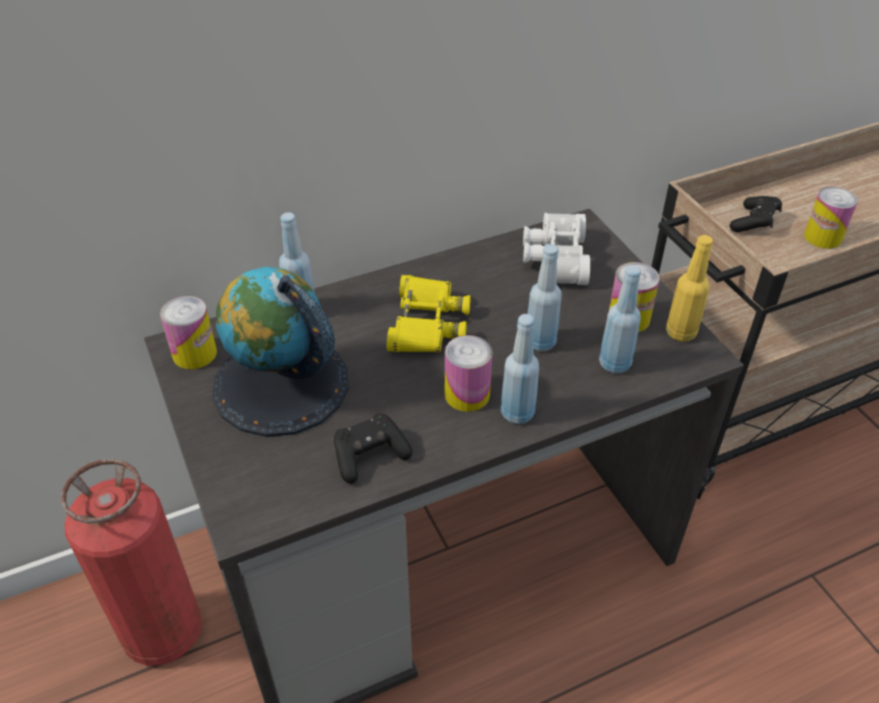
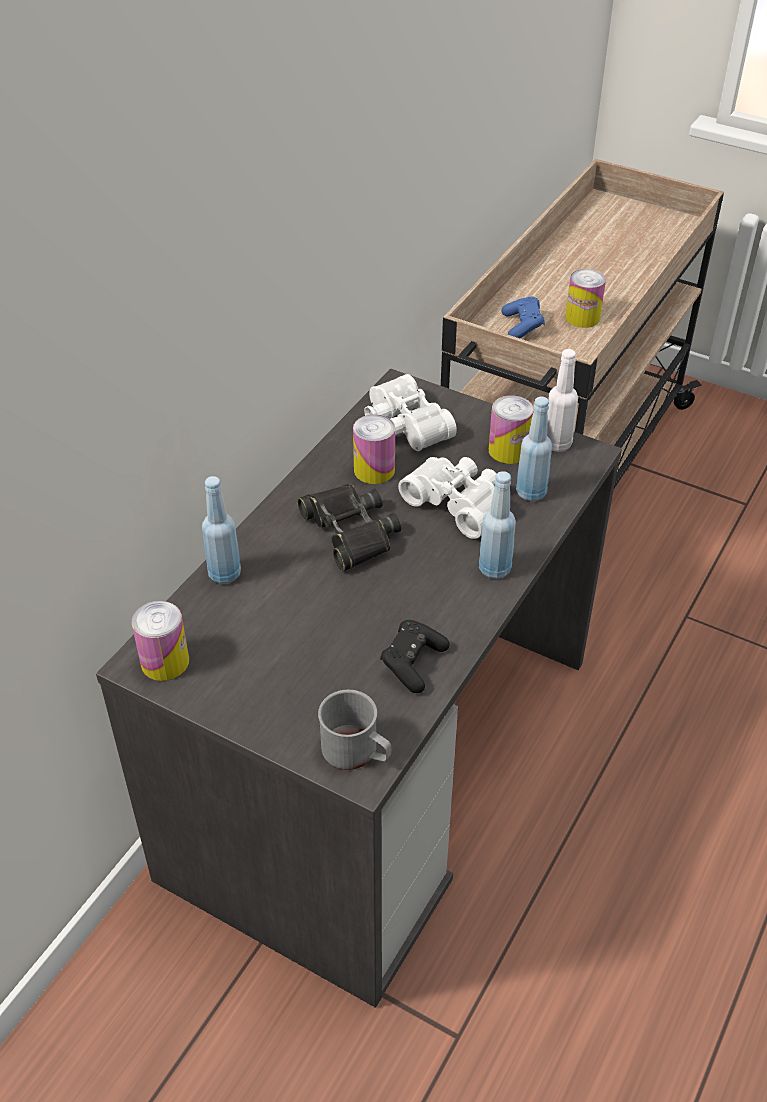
camera: 35 degrees left, 0 degrees up
fire extinguisher [61,459,202,665] -> none
globe [212,267,349,437] -> none
yellow binoculars [386,275,471,352] -> black binoculars [298,484,401,571]
can [445,335,493,412] -> can moved to [353,414,395,484]
blue bottle [527,244,562,351] -> white binoculars [398,457,497,539]
yellow bottle [666,235,713,342] -> white bottle [547,349,578,452]
black game controller [730,196,782,232] -> blue game controller [501,297,545,338]
none -> grey mug [318,690,391,770]

